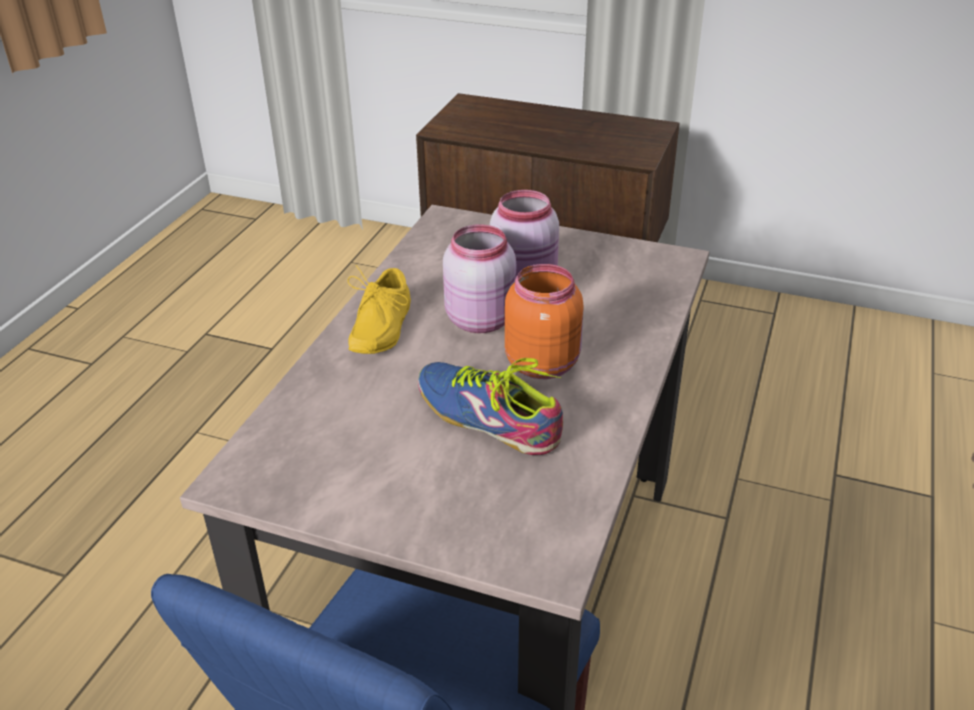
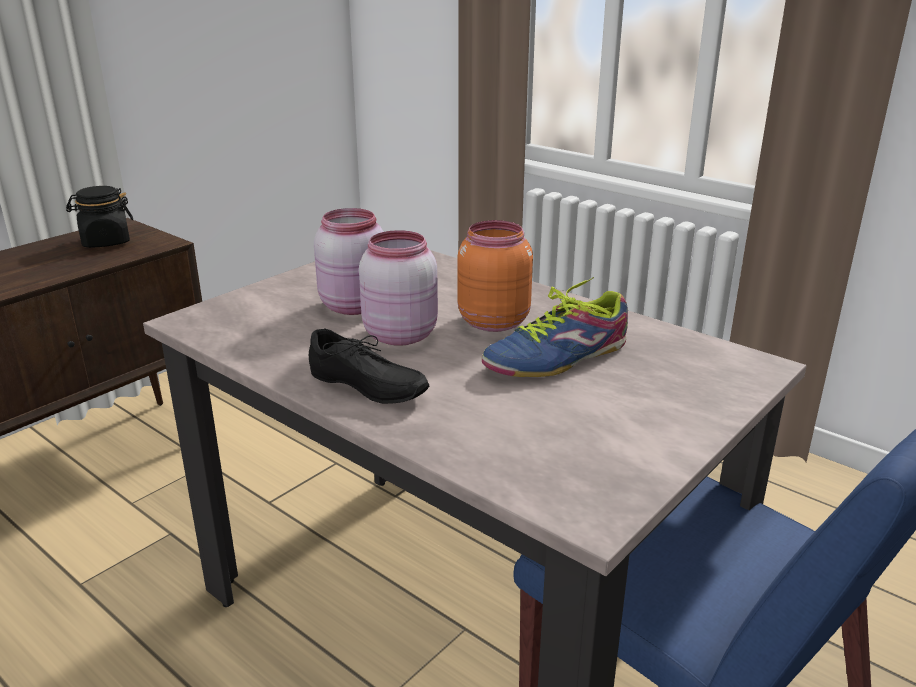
camera: 70 degrees left, 10 degrees down
yellow shoe [348,265,411,354] -> black shoe [309,329,430,404]
none -> black jar [66,186,133,248]

